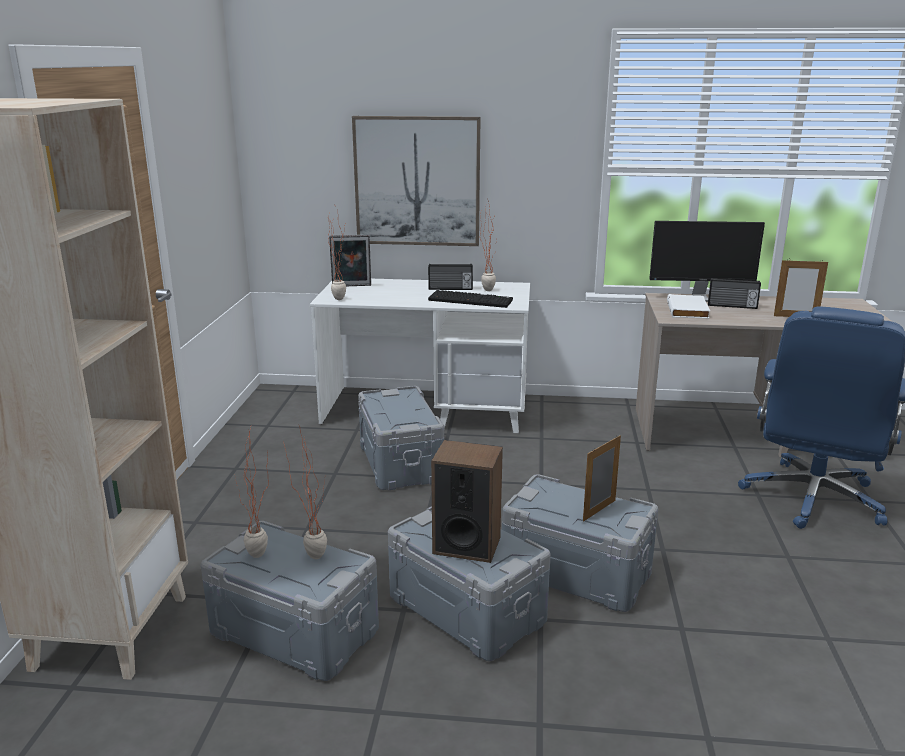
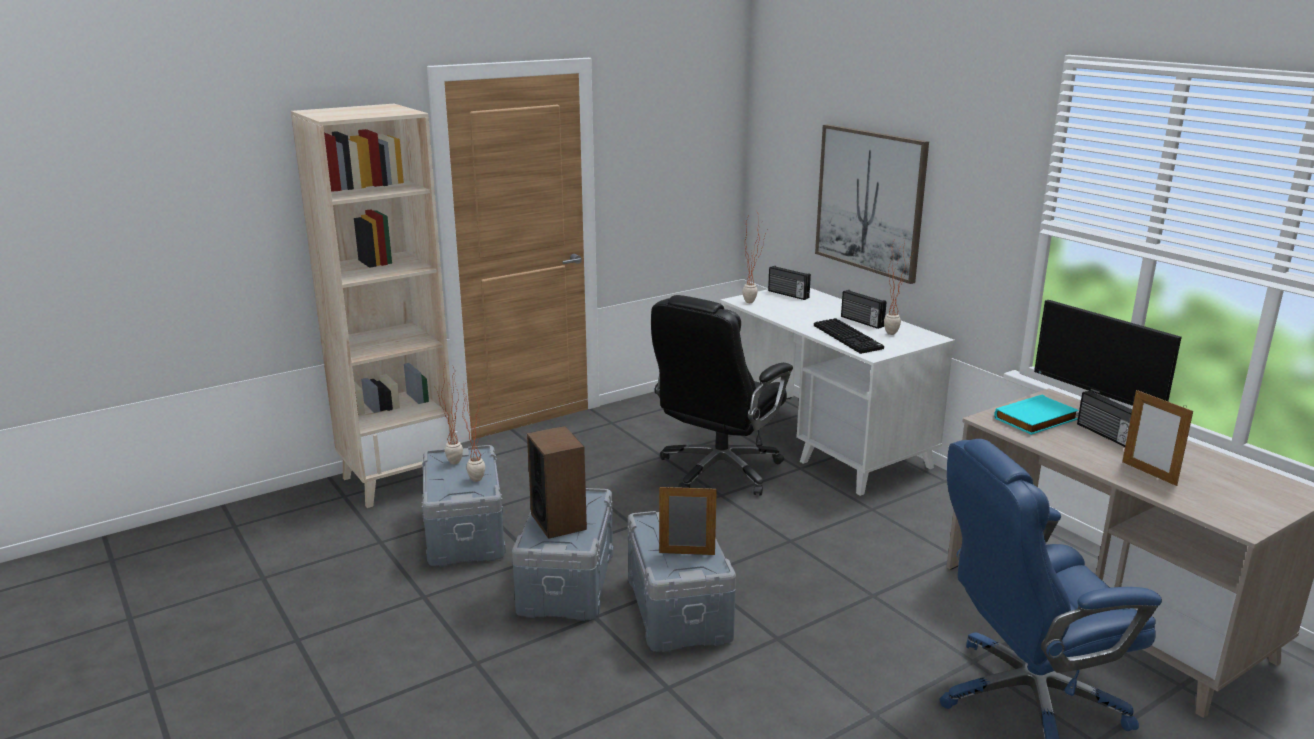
camera: 50 degrees right, 0 degrees up
picture frame [329,235,371,286] -> radio [768,266,811,300]
grey storage box [358,386,444,490] -> black office chair [651,295,793,496]
white book [667,294,710,319] -> turquoise book [994,395,1079,435]

